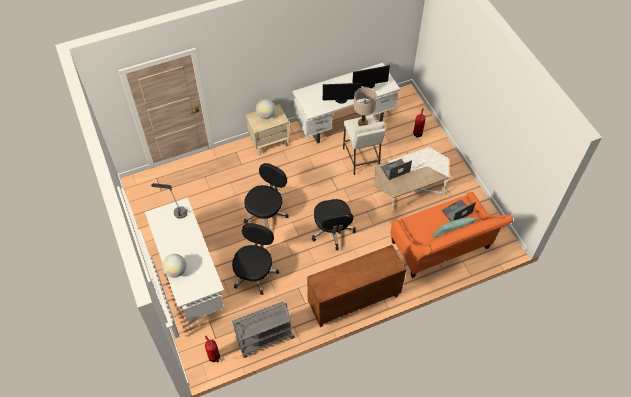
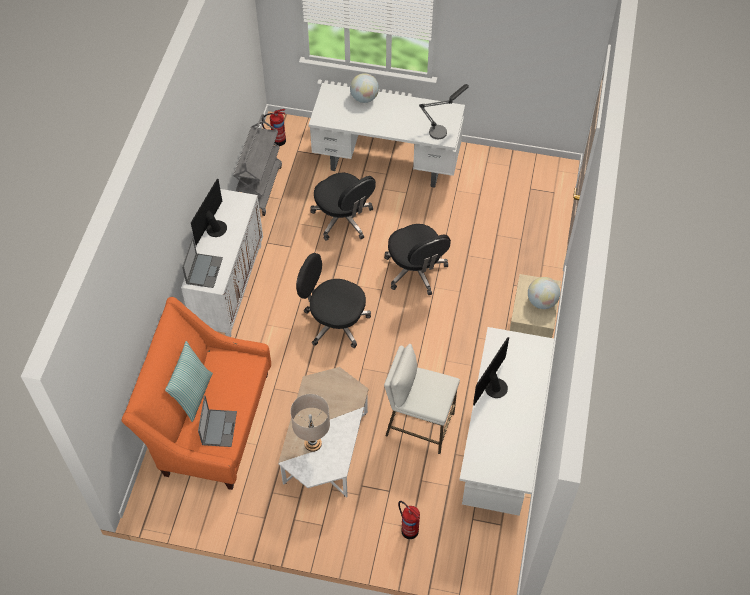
camera: 125 degrees right, 0 degrees up
brown cabinet [307,245,406,327] -> white cabinet [181,189,263,337]
monitor [352,65,390,88] -> monitor moved to [191,179,227,245]
beige table lamp [353,87,377,126] -> beige table lamp moved to [290,394,330,452]
laptop [381,159,412,180] -> laptop moved to [182,237,223,288]

